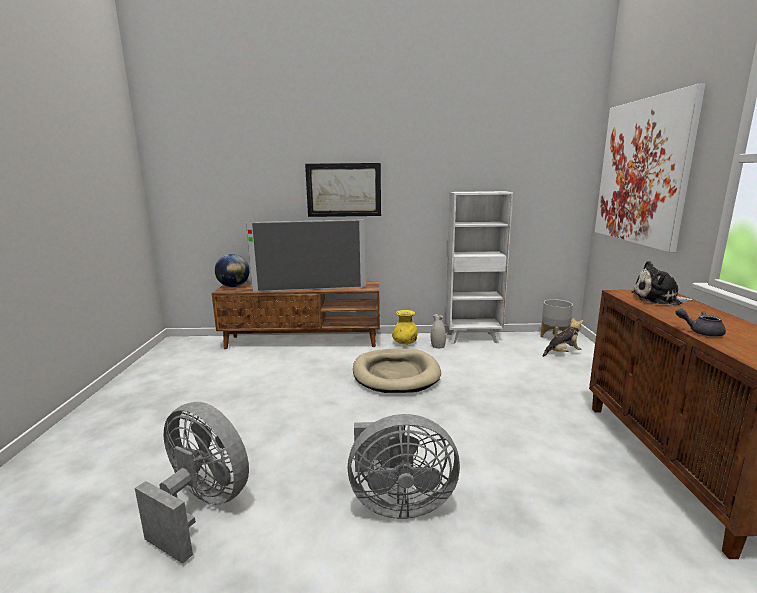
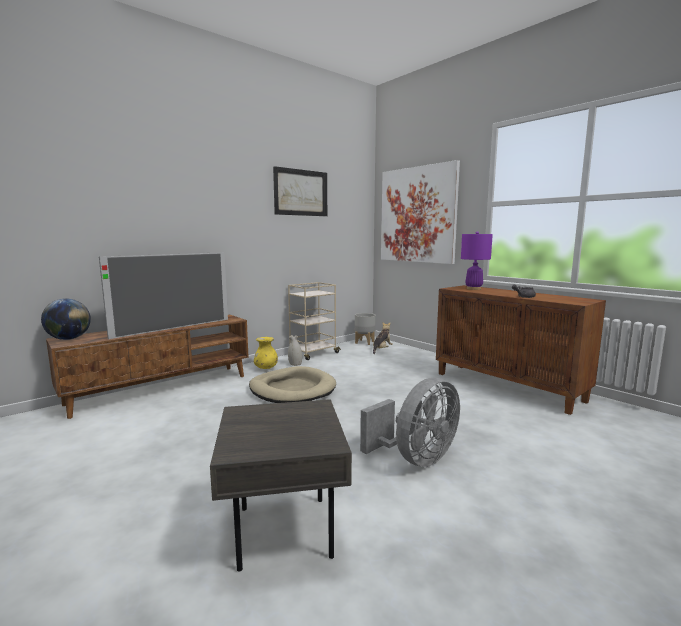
camera: 40 degrees left, 5 degrees down
grey fan [135,402,249,564] -> grey side table [210,399,352,572]
picture [305,163,381,217] -> picture moved to [273,166,327,216]
white bookcase [446,191,513,344] -> beige cart [288,282,341,360]
plush toy [631,261,694,305] -> purple table lamp [461,231,493,290]

